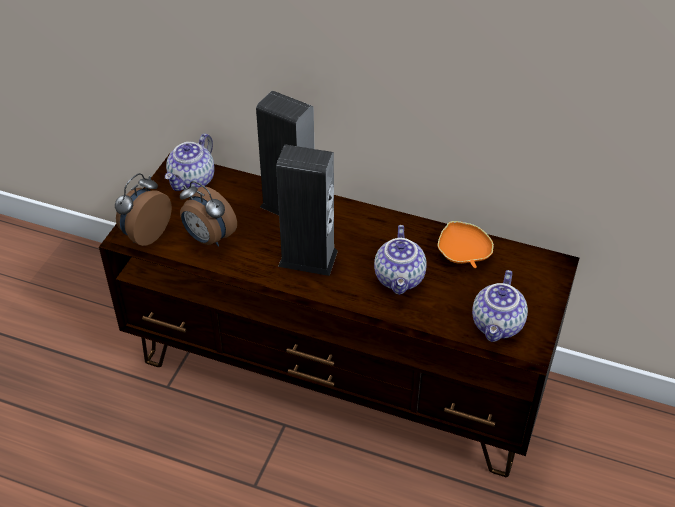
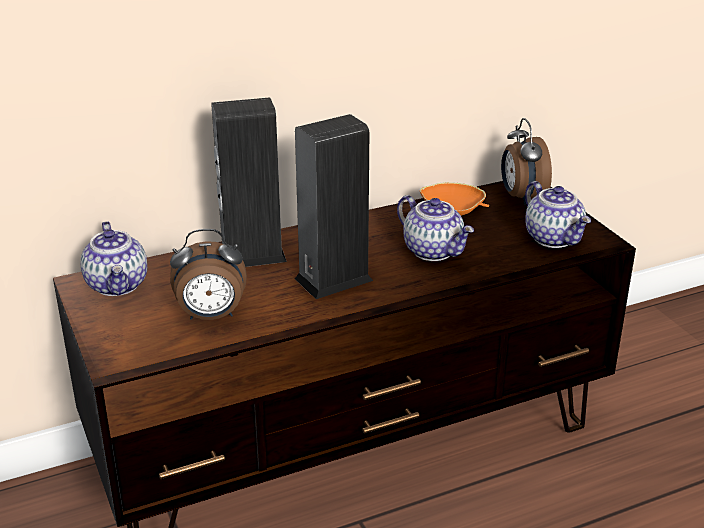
camera: 45 degrees left, 15 degrees down
alarm clock [115,173,172,246] -> alarm clock moved to [501,118,552,205]

